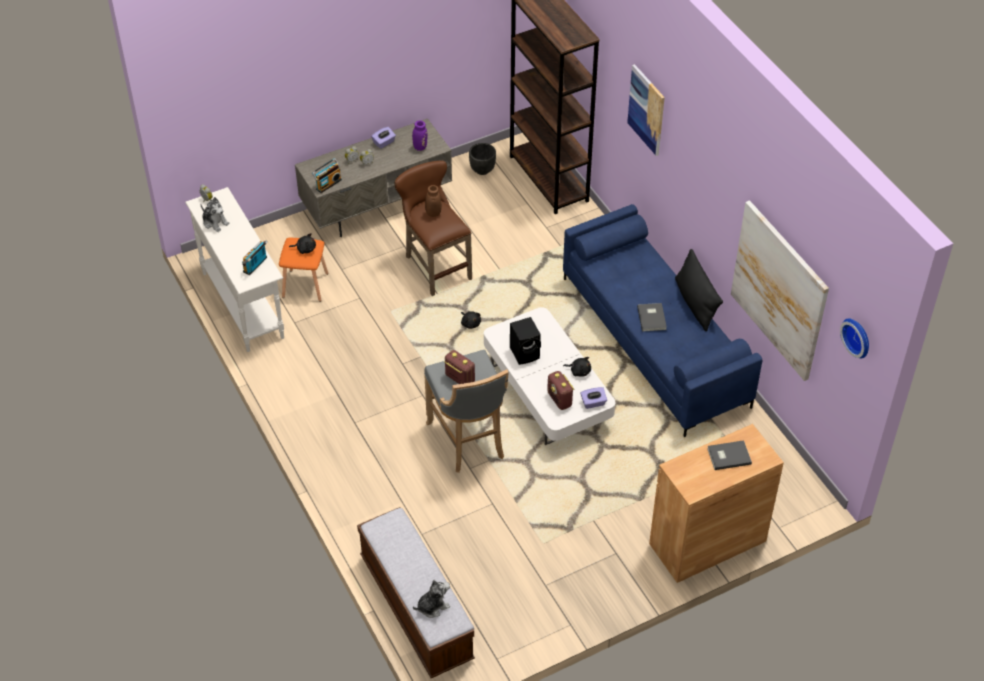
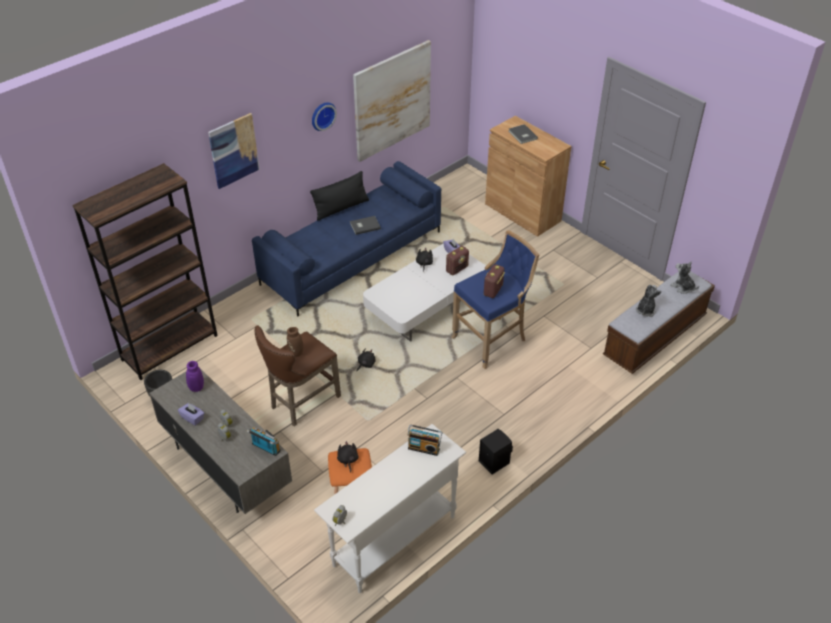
camera: 105 degrees left, 5 degrees down
plush toy [200,197,229,232] -> plush toy moved to [636,284,662,317]
grey stool [424,350,509,473] -> blue stool [452,230,539,369]
black speaker [510,317,541,365] -> black speaker moved to [479,429,513,474]
wall clock [840,319,869,358] -> wall clock moved to [312,102,337,131]

